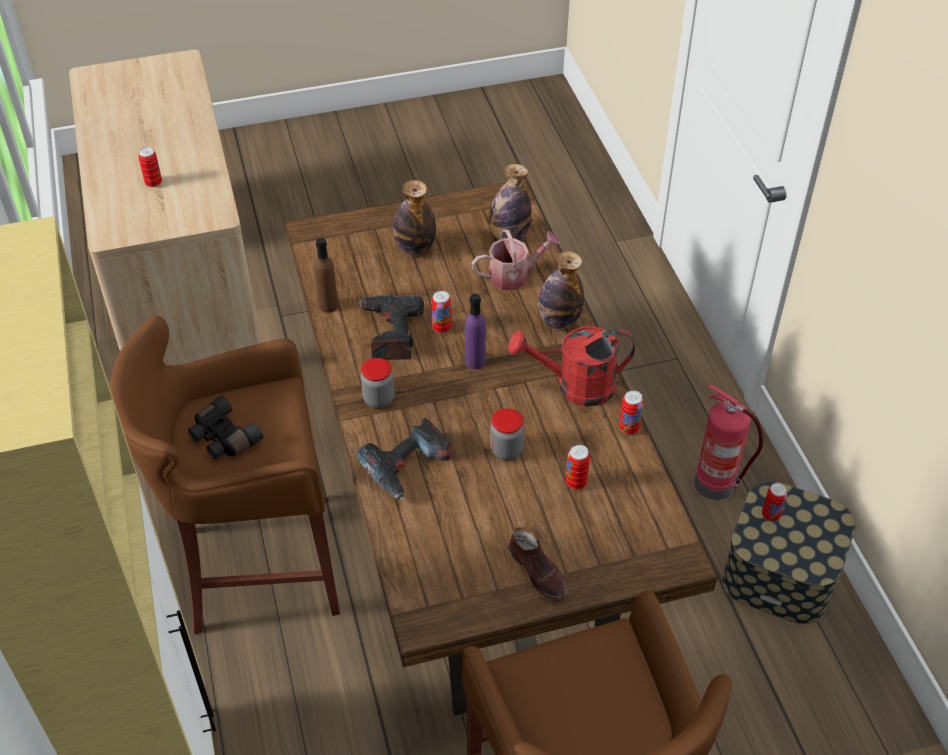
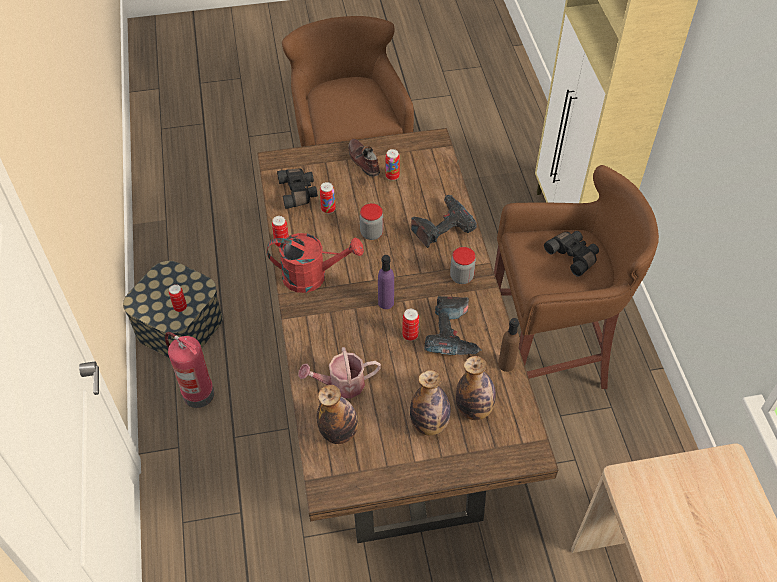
camera: 175 degrees left, 5 degrees up
can [138,147,162,187] -> can moved to [385,149,400,180]
bottle [538,251,584,329] -> bottle moved to [456,356,496,420]
none -> black binoculars [277,169,318,209]

